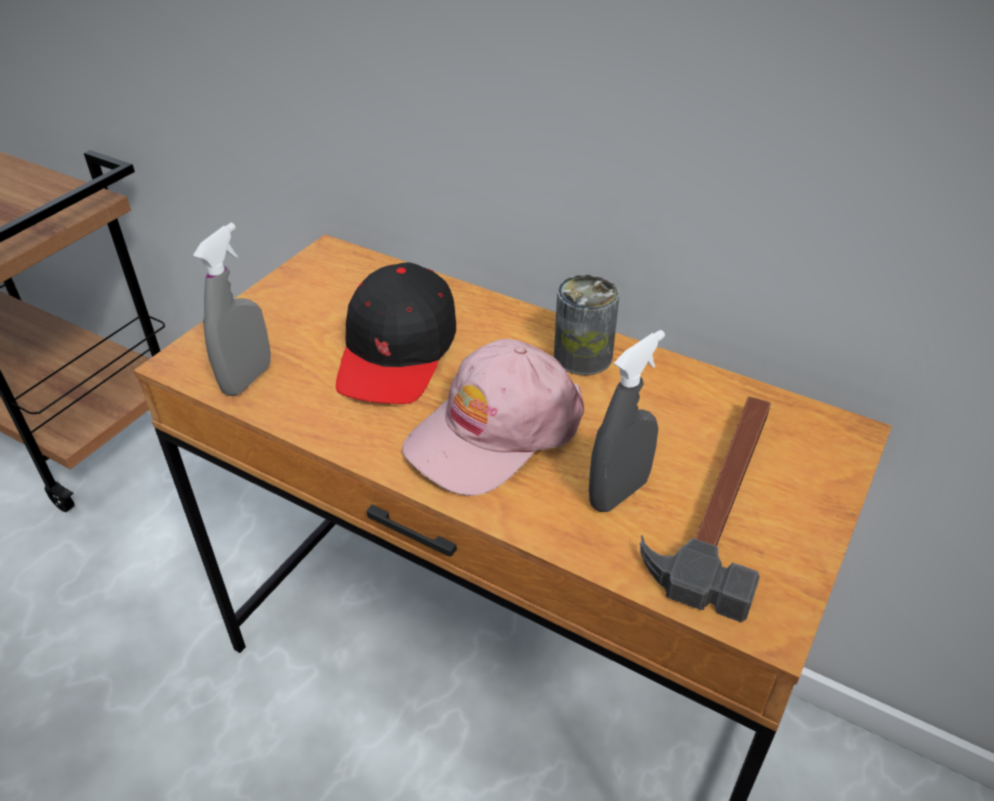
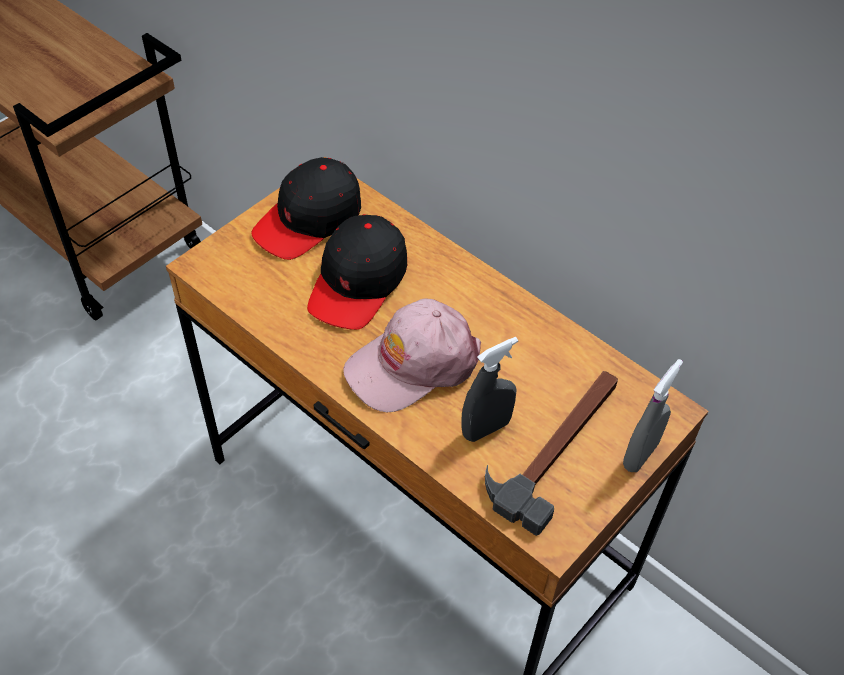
camera: 10 degrees right, 10 degrees up
grey spray bottle [193,223,271,396] -> grey spray bottle moved to [623,359,683,472]
can [554,275,620,375] -> none
none -> black cap [251,157,361,260]

